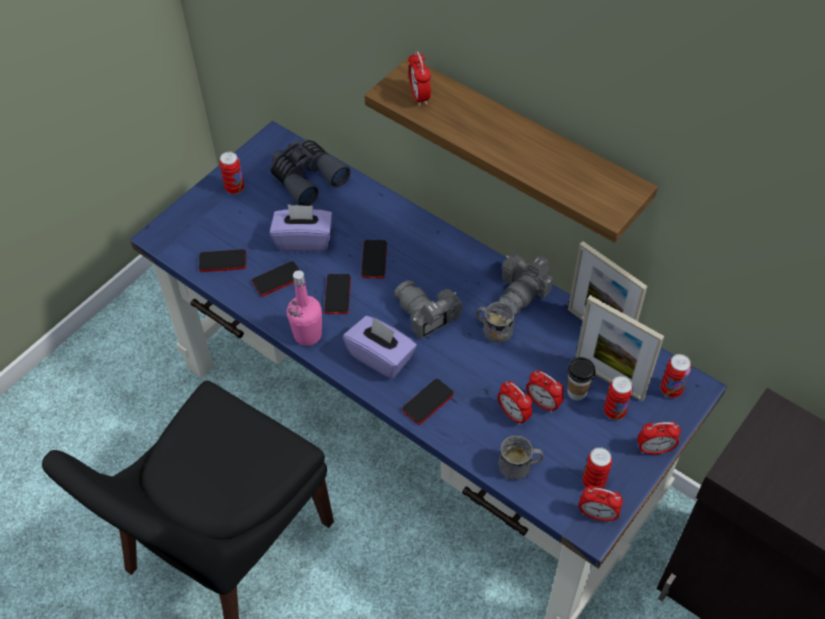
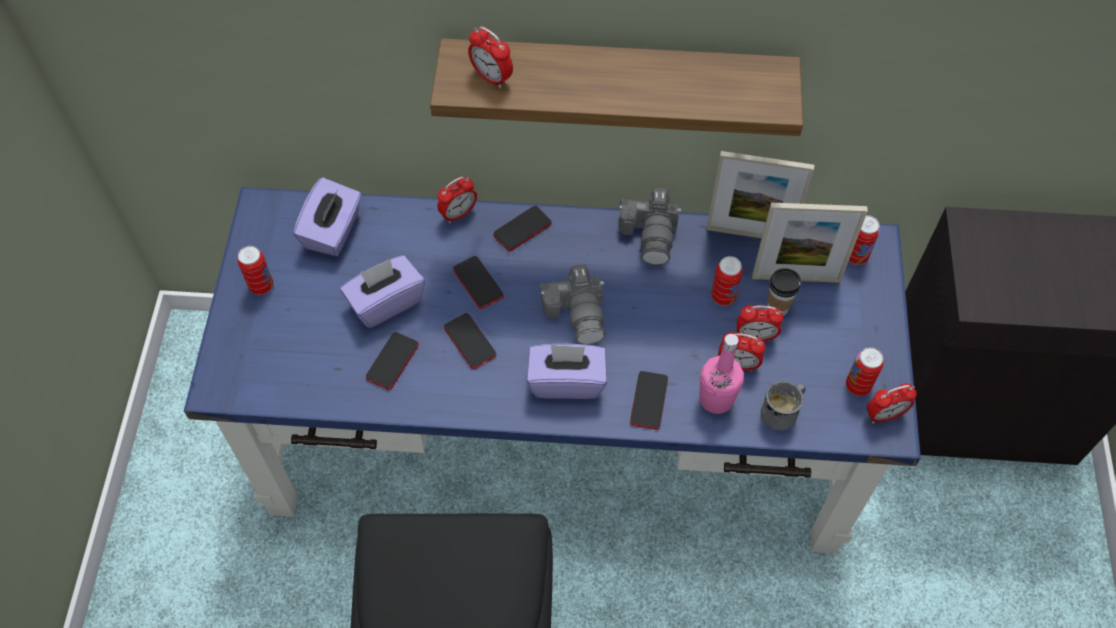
camera: 35 degrees left, 5 degrees up
phone [199,249,246,272] -> phone moved to [493,206,552,251]
grey binoculars [270,140,351,206] -> purple tissue box [293,177,362,256]
pink bottle [287,270,322,346] -> pink bottle moved to [699,334,744,414]
camera [394,280,463,339] -> camera turned 120 degrees counterclockwise [539,264,606,345]
grey mug [476,302,515,343] -> none
can [604,376,633,420] -> can moved to [711,256,743,306]
alarm clock [638,422,681,454] -> alarm clock moved to [437,177,477,223]

